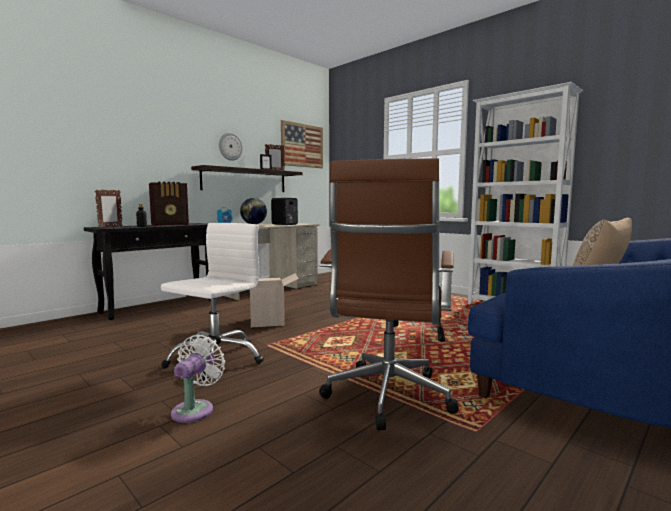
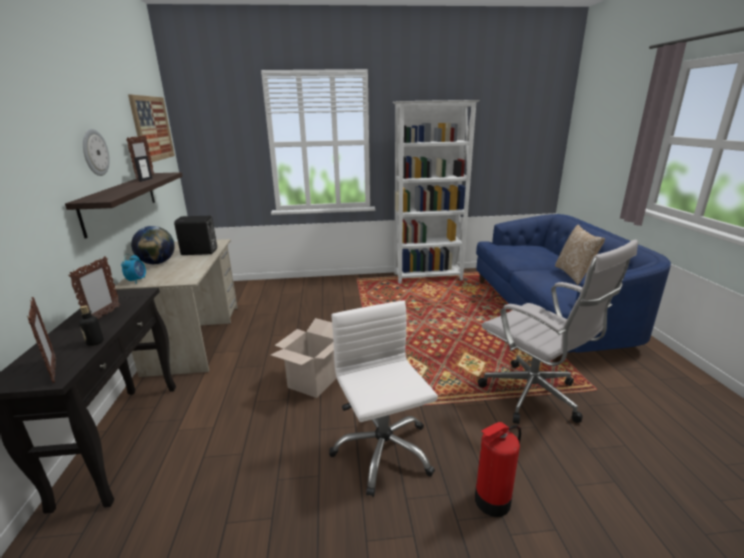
camera: 50 degrees left, 15 degrees up
radio [149,182,189,226] -> picture frame [68,256,120,319]
white fan [171,335,225,423] -> fire extinguisher [475,422,521,517]
brown office chair [319,158,459,430] -> white office chair [478,240,638,424]

